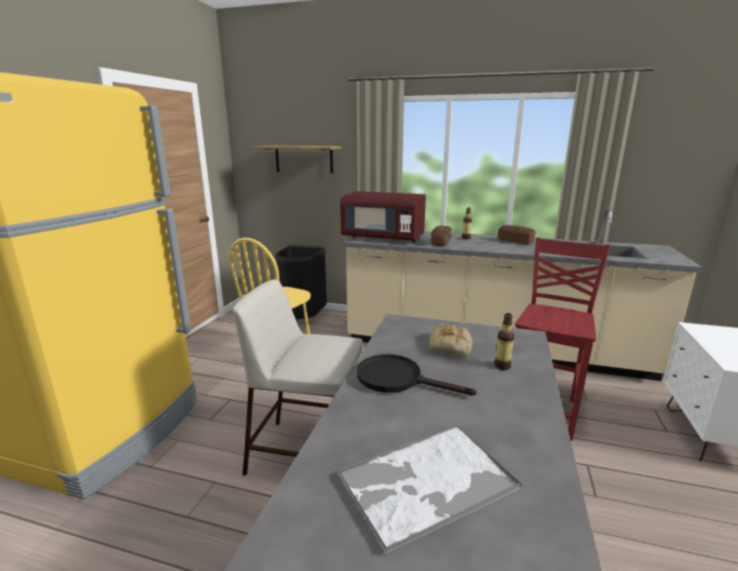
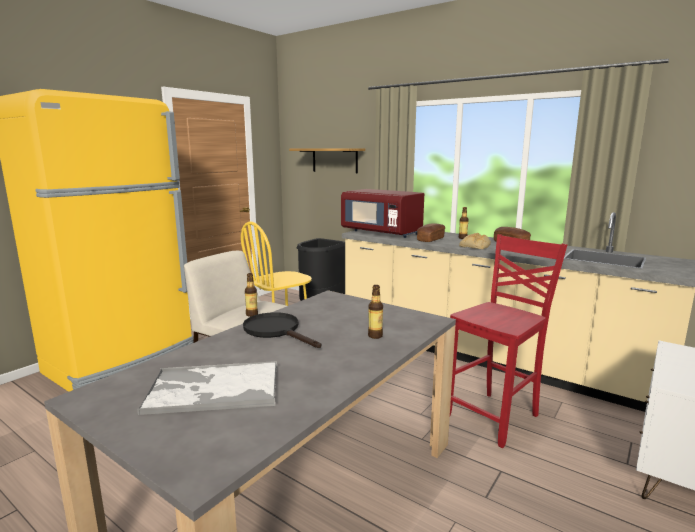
camera: 20 degrees right, 5 degrees down
bread [429,324,473,356] -> bread moved to [459,233,491,249]
none -> bottle [245,273,258,317]

